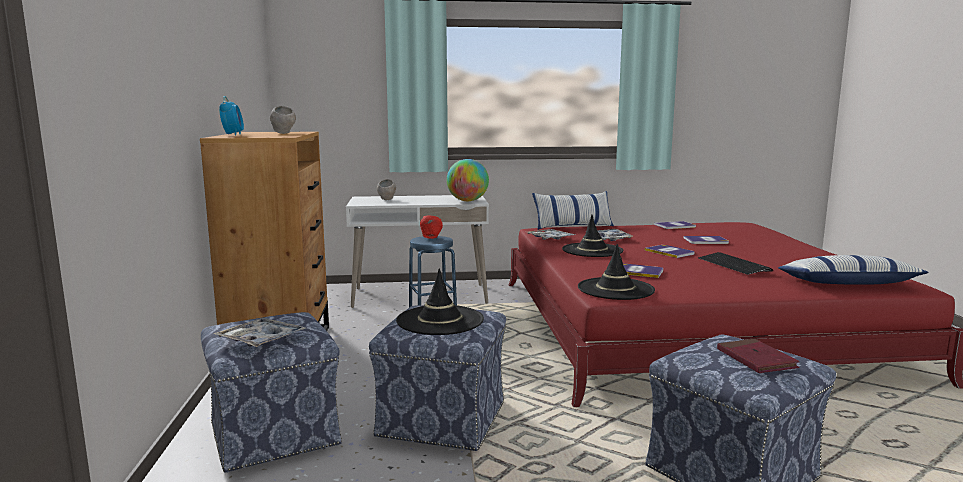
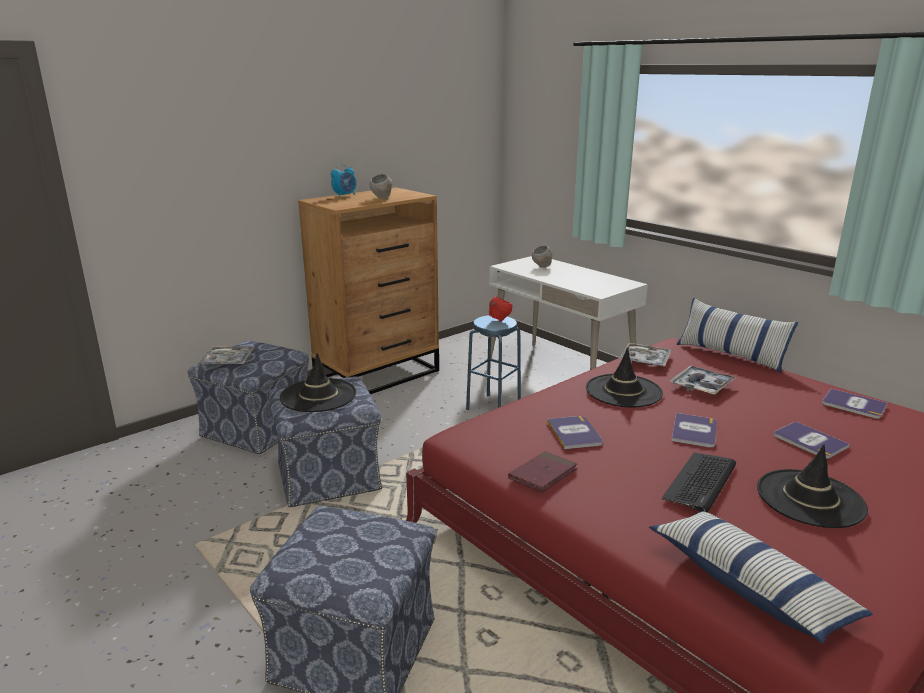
camera: 55 degrees right, 10 degrees up
globe [447,159,489,201] -> none
black hat [578,244,655,300] -> black hat moved to [757,444,868,528]
red book [717,339,800,373] -> red book moved to [508,451,578,493]

